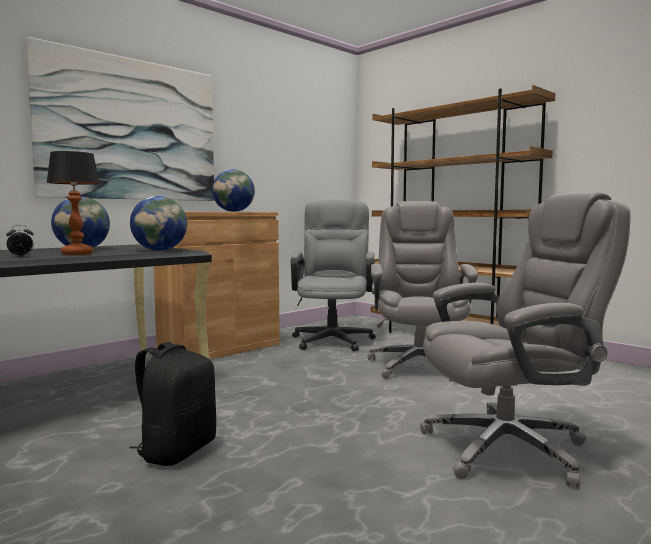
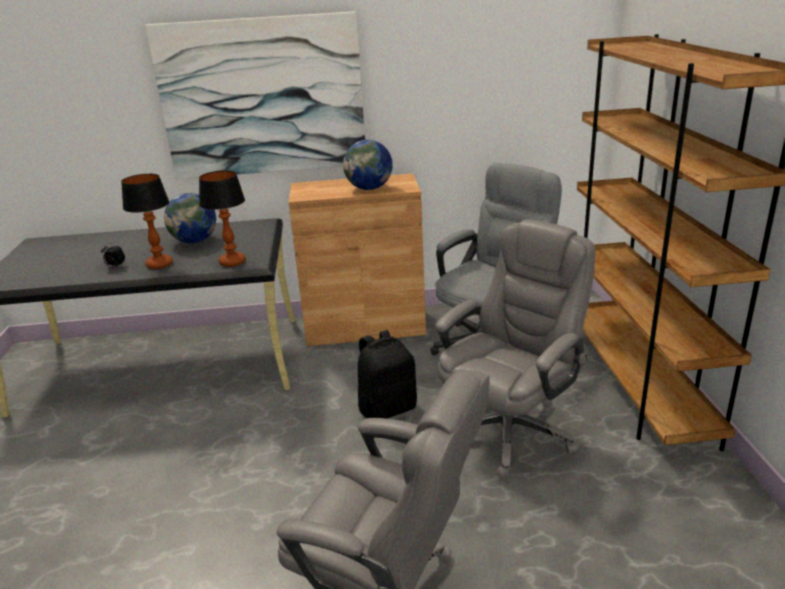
camera: 40 degrees right, 20 degrees up
black backpack [129,342,216,466] -> black backpack moved to [358,330,417,419]
globe [130,196,187,251] -> table lamp [199,171,246,267]

